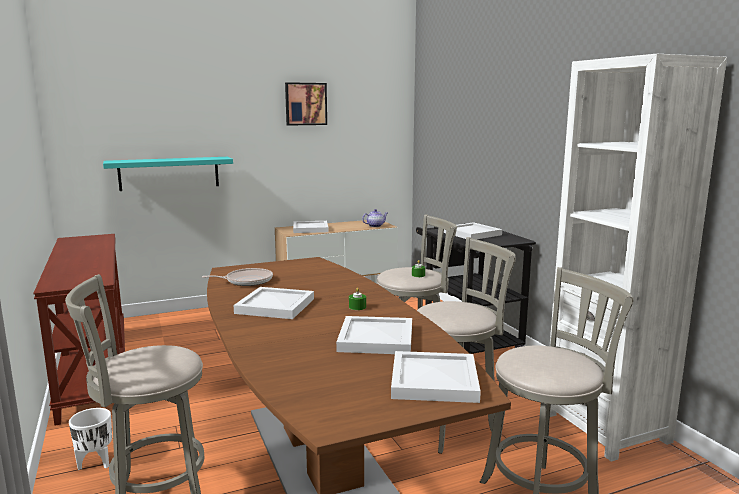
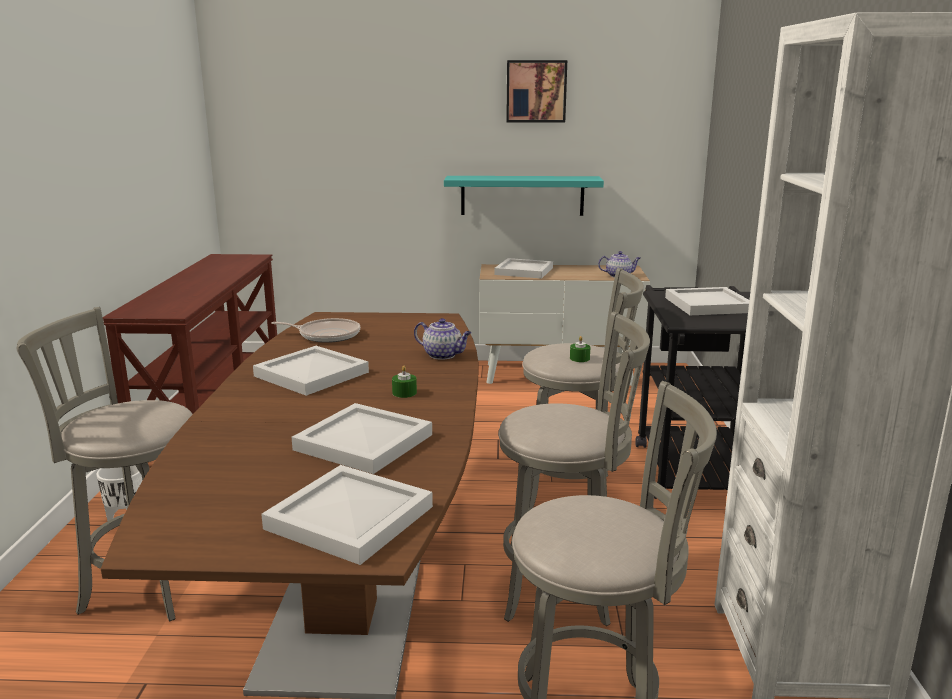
camera: 25 degrees right, 5 degrees up
turquoise shelf [103,157,233,191] -> turquoise shelf moved to [444,176,604,216]
none -> teapot [414,318,472,360]

